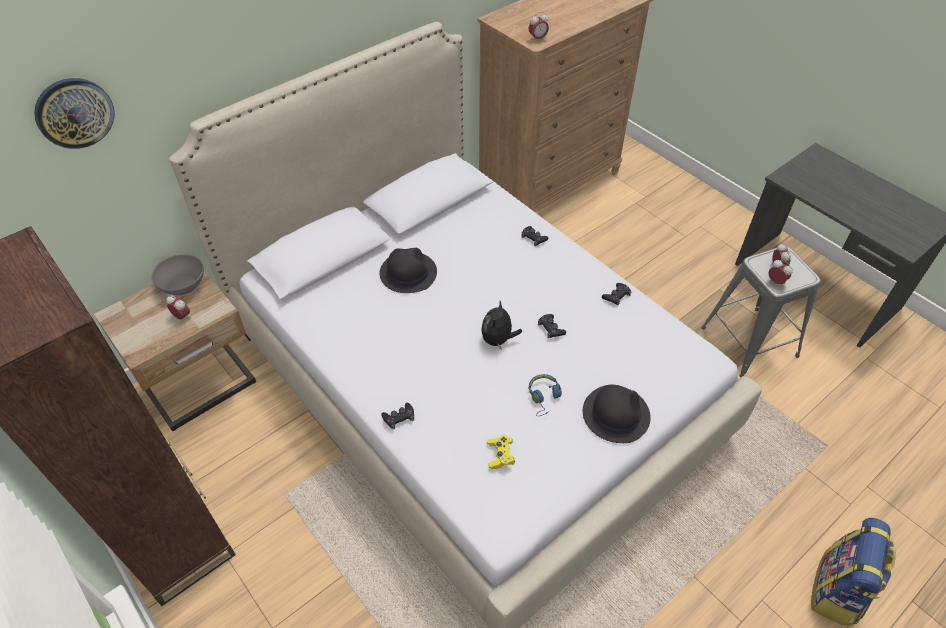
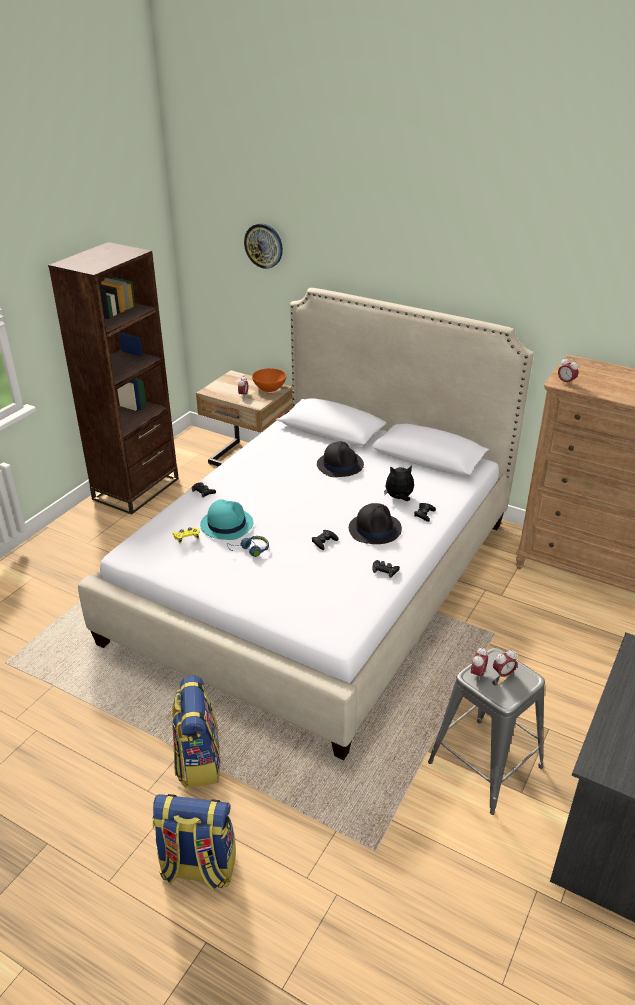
camera: 70 degrees right, 15 degrees down
grey bowl [152,254,204,295] -> orange bowl [252,368,286,392]
plush toy [481,301,522,350] -> plush toy moved to [384,466,414,501]
black hat [583,385,651,443] -> black hat moved to [349,503,402,544]
none -> backpack [172,675,221,787]
none -> turquoise hat [200,499,253,540]

